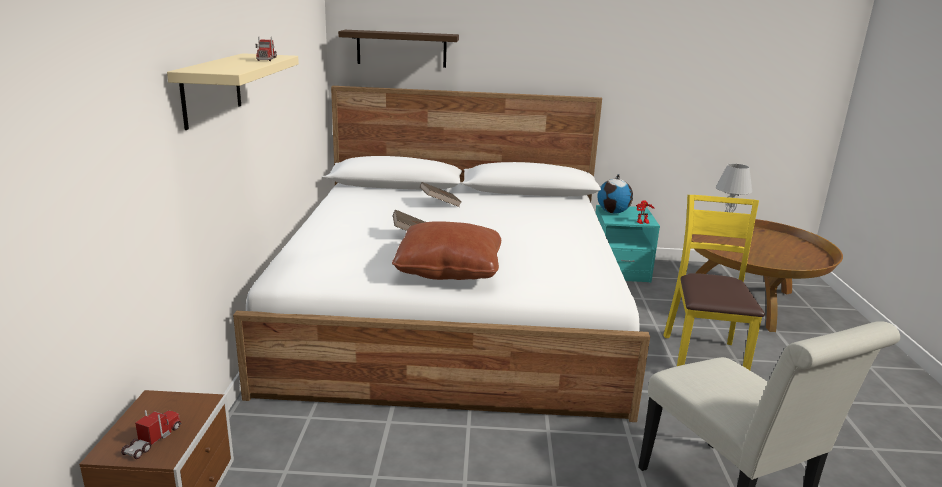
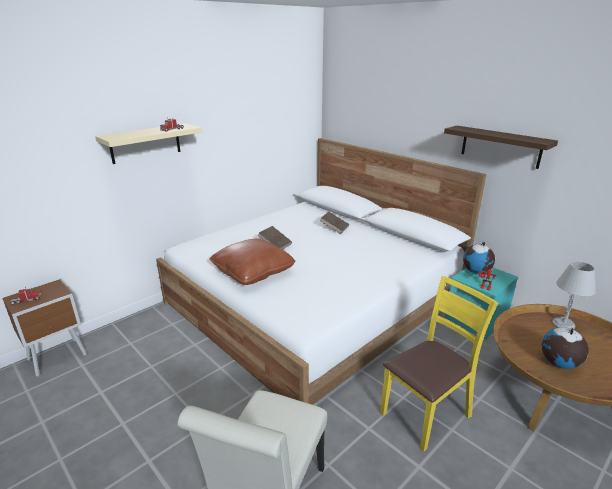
camera: 45 degrees right, 5 degrees up
shelf [338,30,459,68] -> shelf moved to [444,126,558,169]
none -> globe [541,327,589,369]

